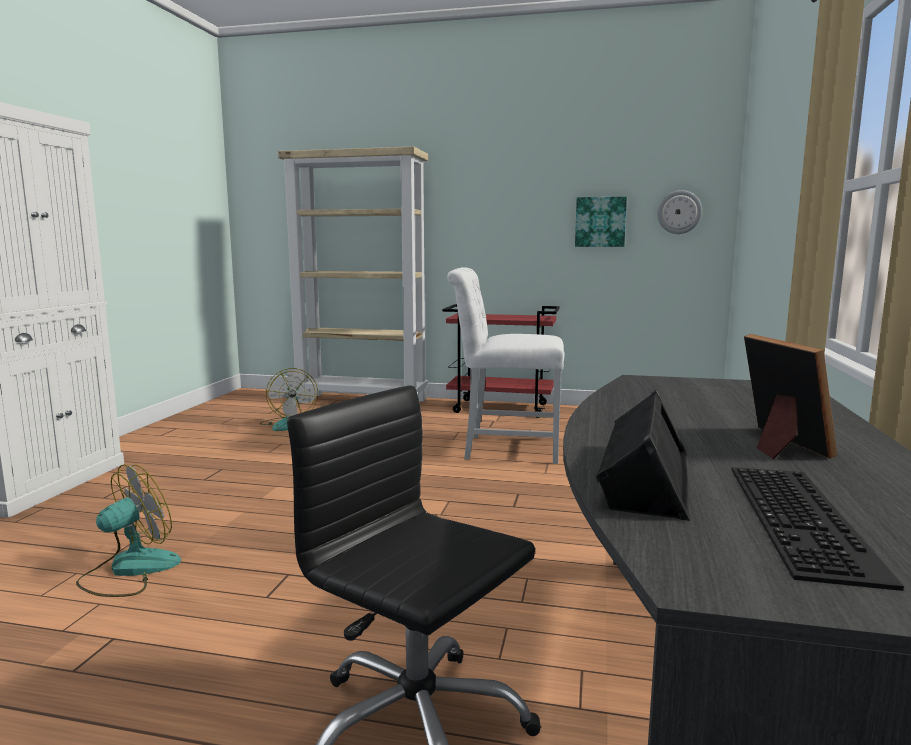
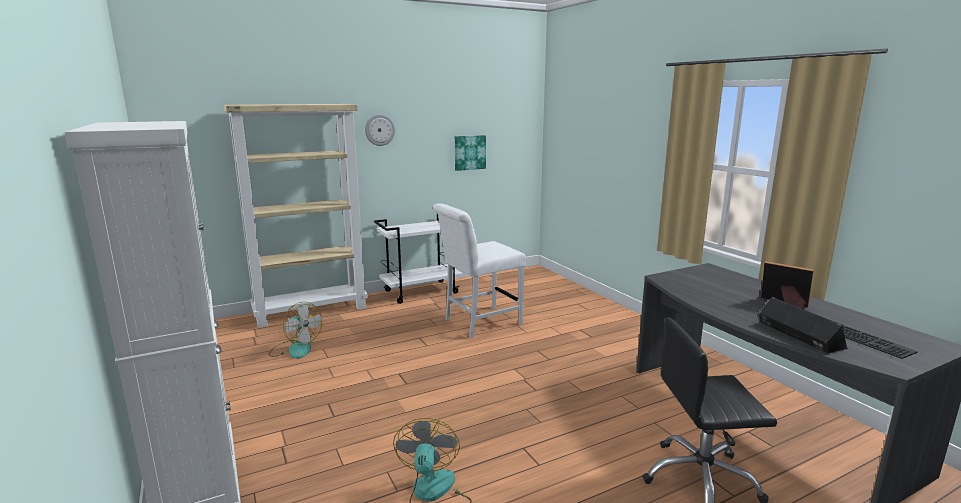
camera: 40 degrees left, 5 degrees up
red cart [442,304,560,418] -> white cart [374,214,462,304]
wall clock [657,190,702,234] -> wall clock moved to [365,114,395,146]

